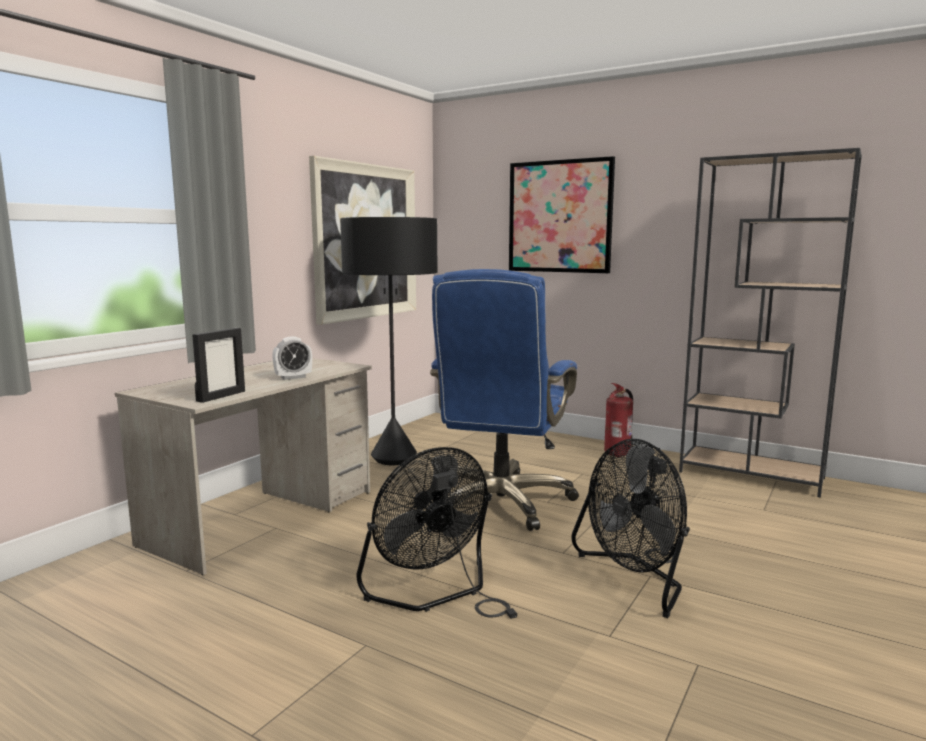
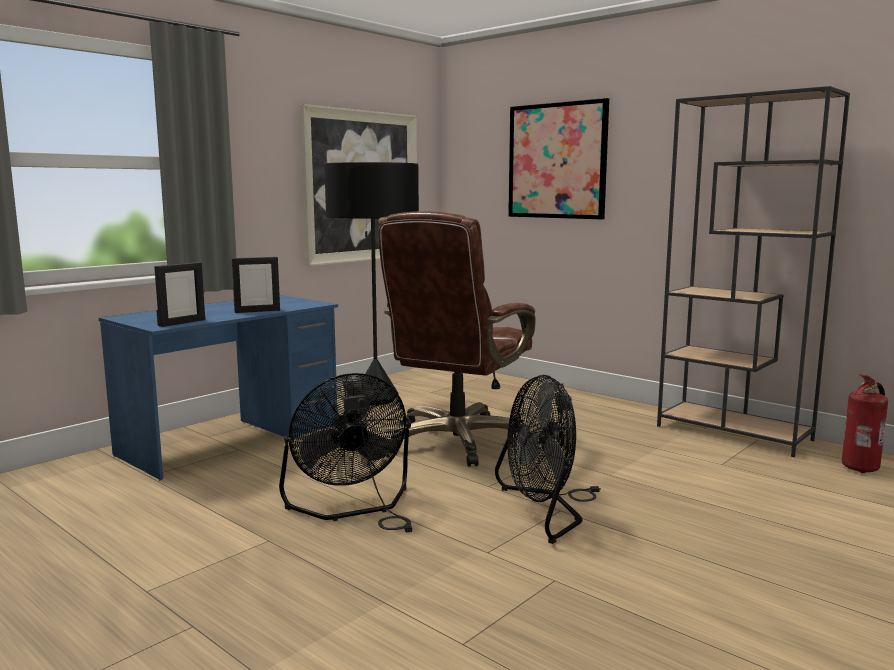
camera: 10 degrees right, 0 degrees up
beige desk [115,358,372,575] -> blue desk [99,295,338,480]
alarm clock [272,336,312,380] -> picture frame [232,257,280,313]
blue office chair [430,269,579,531] -> brown office chair [378,211,536,467]
fire extinguisher [604,383,633,457] -> fire extinguisher moved to [842,374,888,473]

